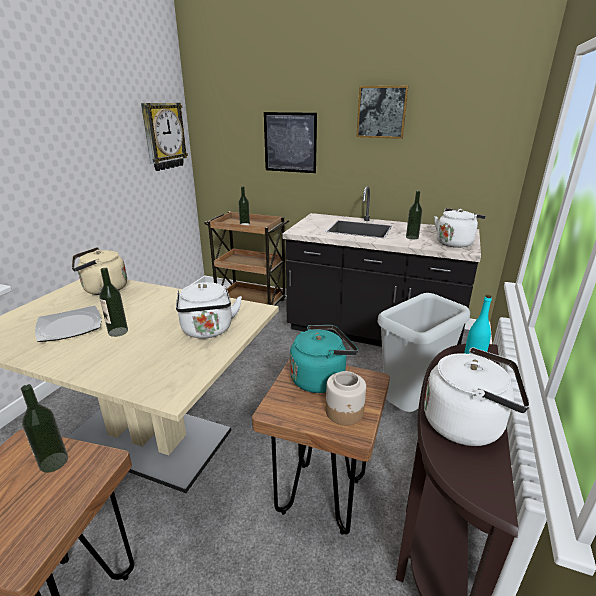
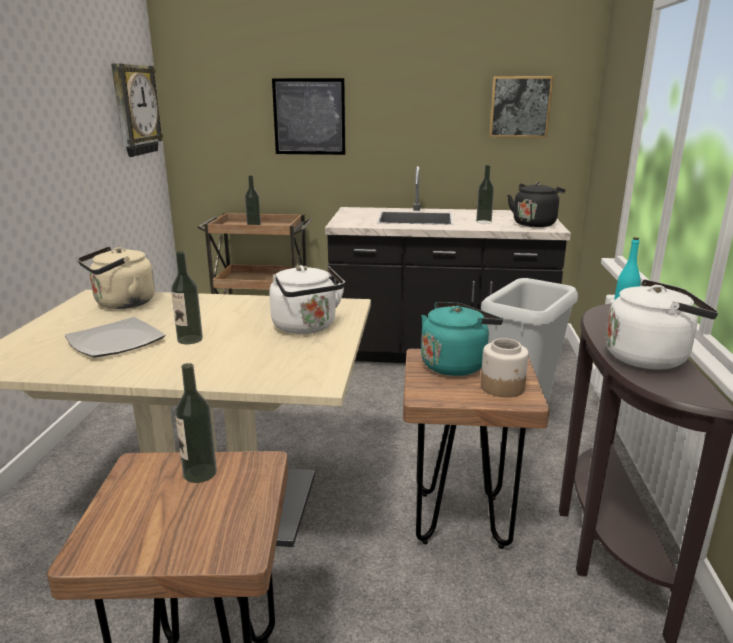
camera: 15 degrees left, 5 degrees down
picture [356,86,409,139] -> picture moved to [489,76,553,138]
white kettle [435,208,485,248] -> black kettle [507,182,565,227]

